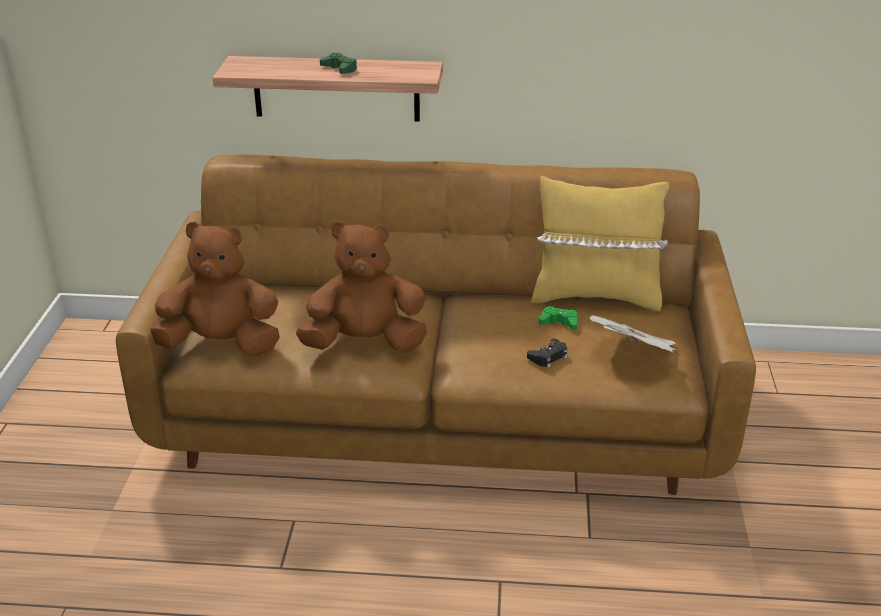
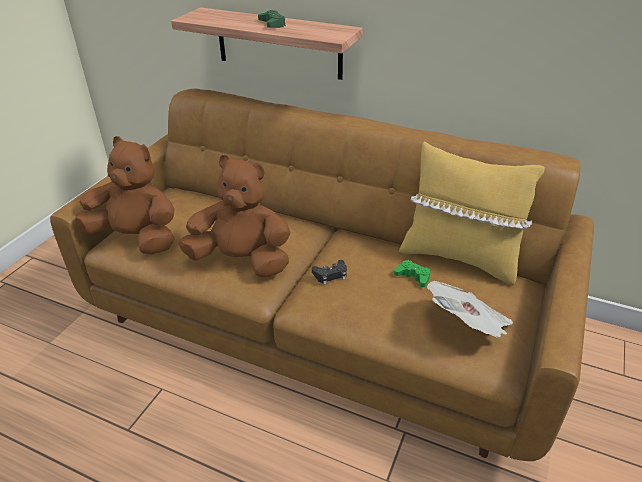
camera: 20 degrees right, 5 degrees up
black game controller [527,338,567,368] -> black game controller moved to [312,260,347,285]

